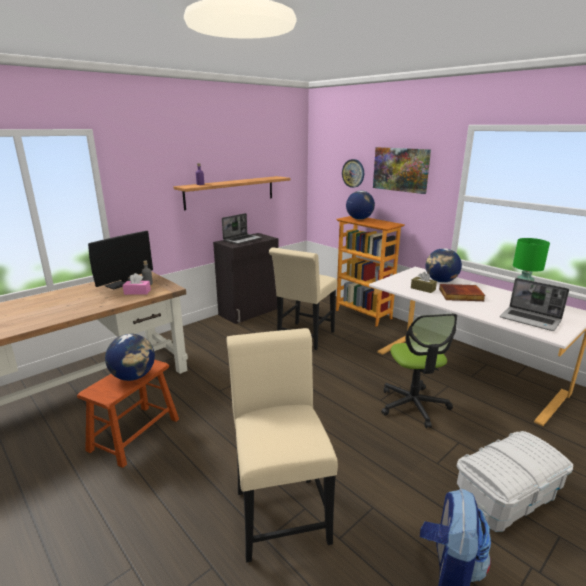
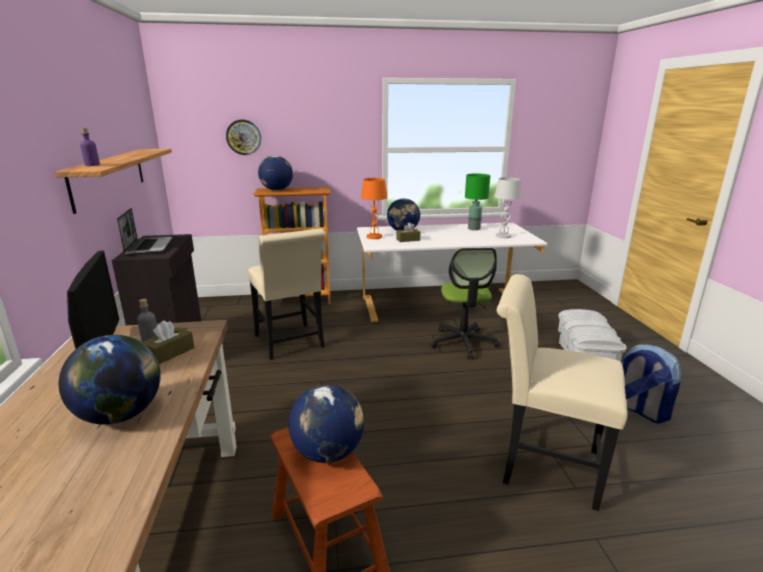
camera: 55 degrees left, 0 degrees up
pink tissue box [123,273,151,295] -> brown tissue box [143,320,194,364]
picture [373,147,431,194] -> none
office chair [381,314,457,428] -> office chair turned 60 degrees clockwise [430,248,500,359]
book [439,284,486,301] -> none
laptop [500,278,569,331] -> white table lamp [494,177,521,238]
none -> globe [59,335,161,425]
none -> orange table lamp [361,178,387,239]

